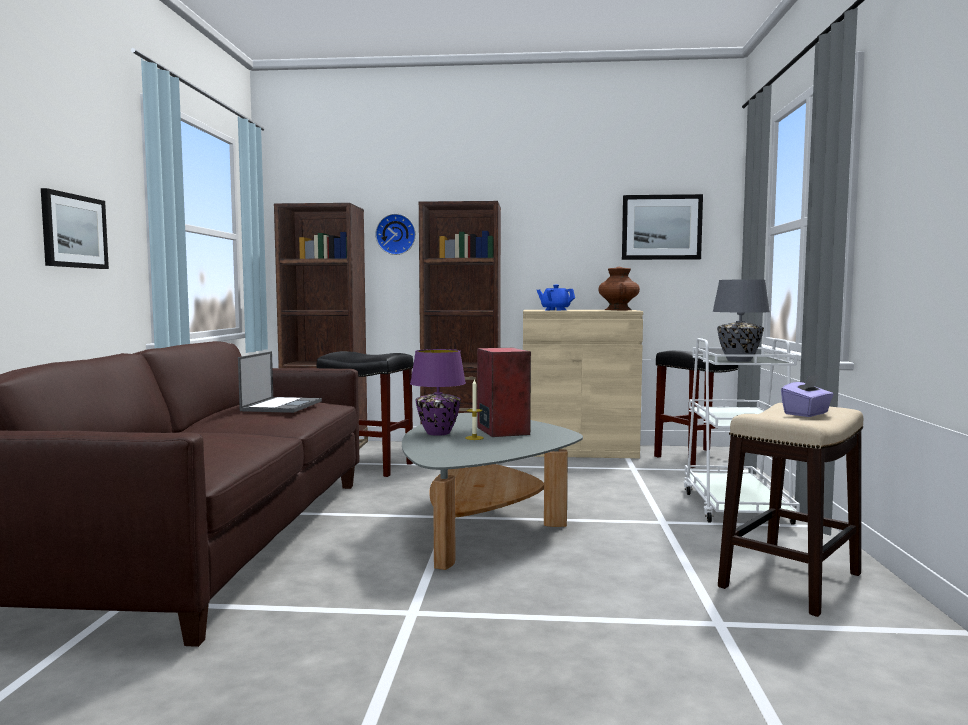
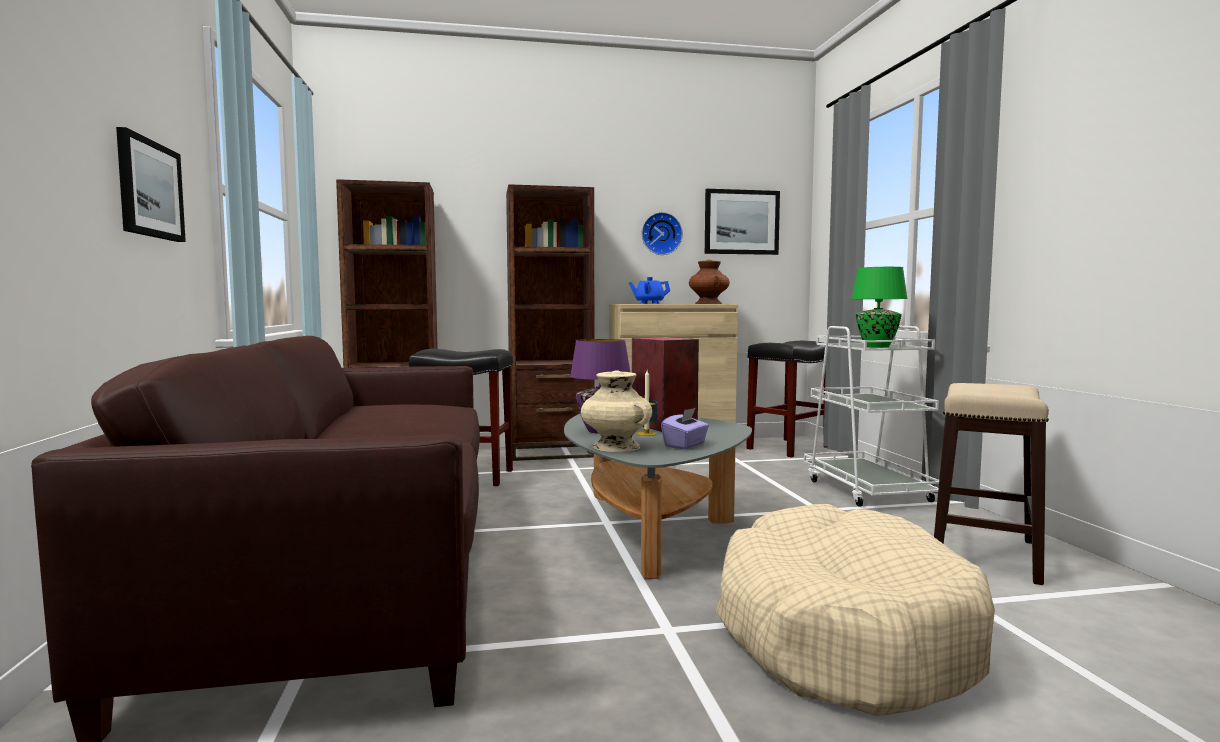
camera: 15 degrees left, 0 degrees up
laptop [238,351,322,413] -> none
wall clock [375,214,416,255] -> wall clock moved to [642,212,683,255]
grey table lamp [712,279,770,362] -> green table lamp [852,267,908,348]
purple tissue box [781,375,834,417] -> purple tissue box moved to [661,408,709,450]
none -> beige vase [581,370,652,452]
none -> beige dog bed [716,504,995,716]

